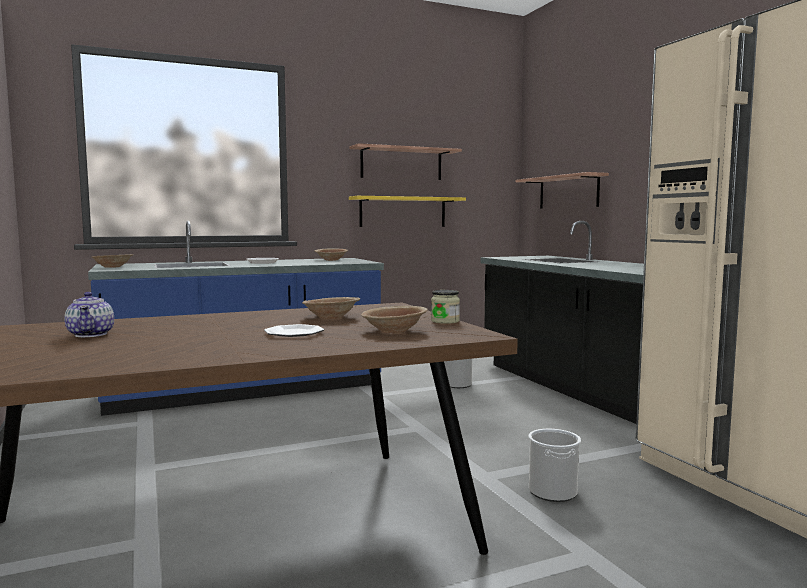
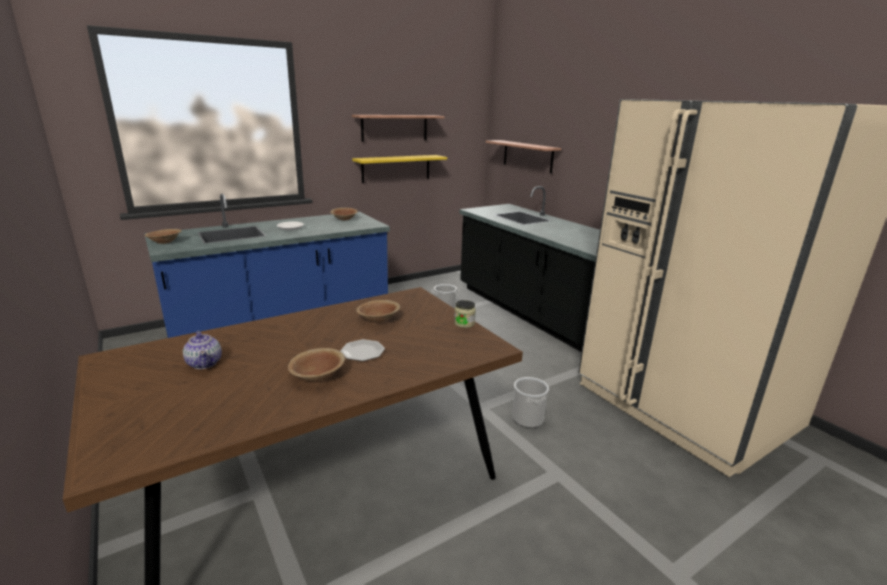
camera: 10 degrees left, 15 degrees up
brown bowl [361,306,428,333] -> brown bowl moved to [288,348,345,382]

